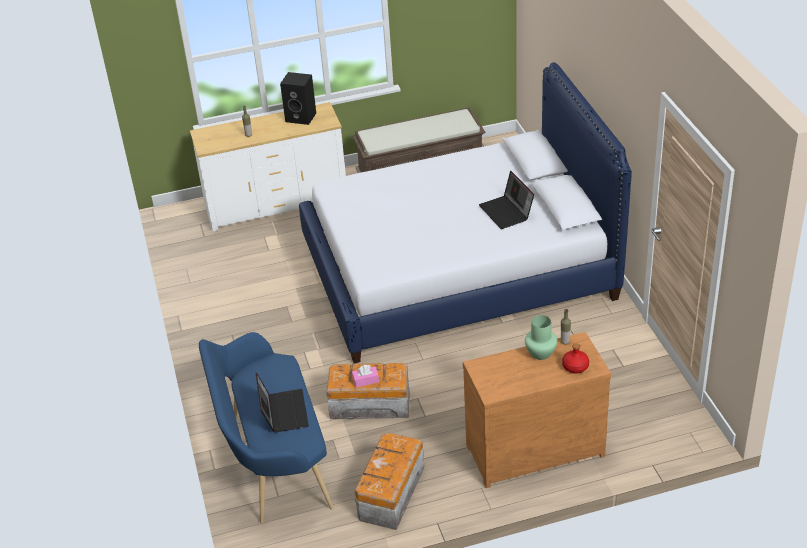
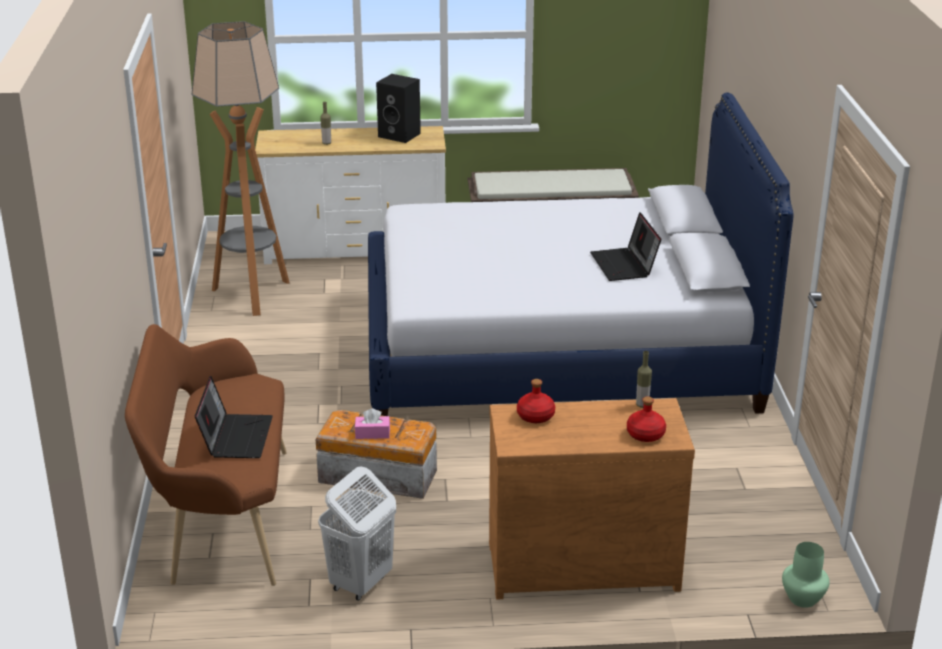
camera: 10 degrees right, 10 degrees down
blue bench [199,332,333,523] -> brown bench [125,324,287,586]
storage box [355,432,424,530] -> white laundry basket [318,466,396,601]
green vase [525,315,557,360] -> green vase moved to [782,542,830,608]
none -> floor lamp [191,21,290,316]
none -> red bottle [517,379,555,423]

